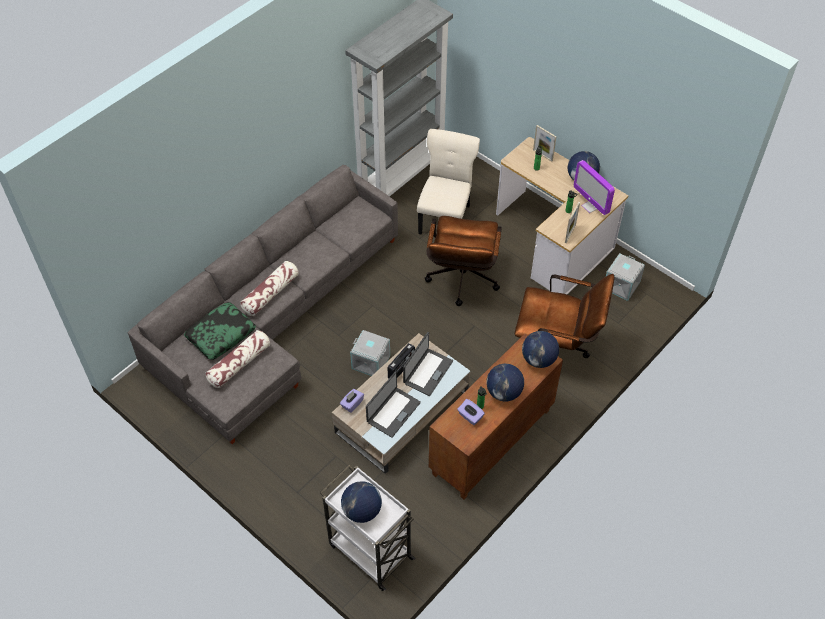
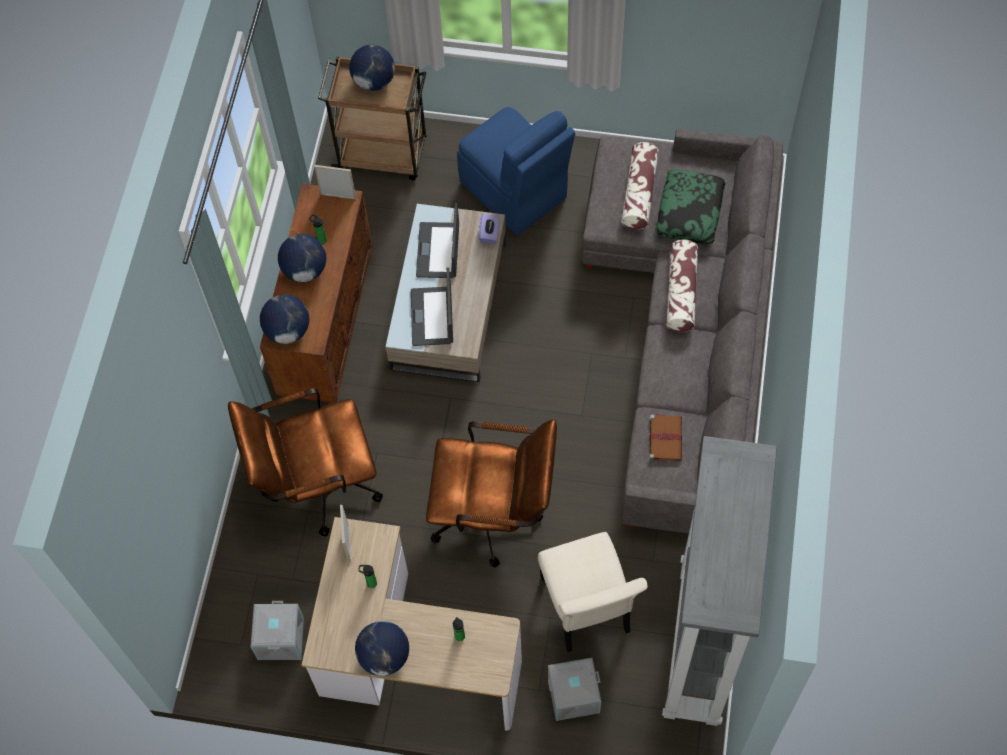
camera: 150 degrees right, 10 degrees up
white cart [320,465,416,591] -> brown cart [318,56,427,180]
grey storage box [350,330,390,376] -> grey storage box moved to [548,658,601,721]
radio [388,343,415,378] -> none
brown office chair [425,216,502,306] -> brown office chair turned 120 degrees clockwise [426,419,557,567]
purple tissue box [457,399,485,425] -> none
picture frame [533,125,557,161] -> picture frame moved to [314,165,356,200]
monitor [574,160,615,215] -> none
none -> blue chair [457,107,575,235]
none -> brown book [649,414,682,461]

